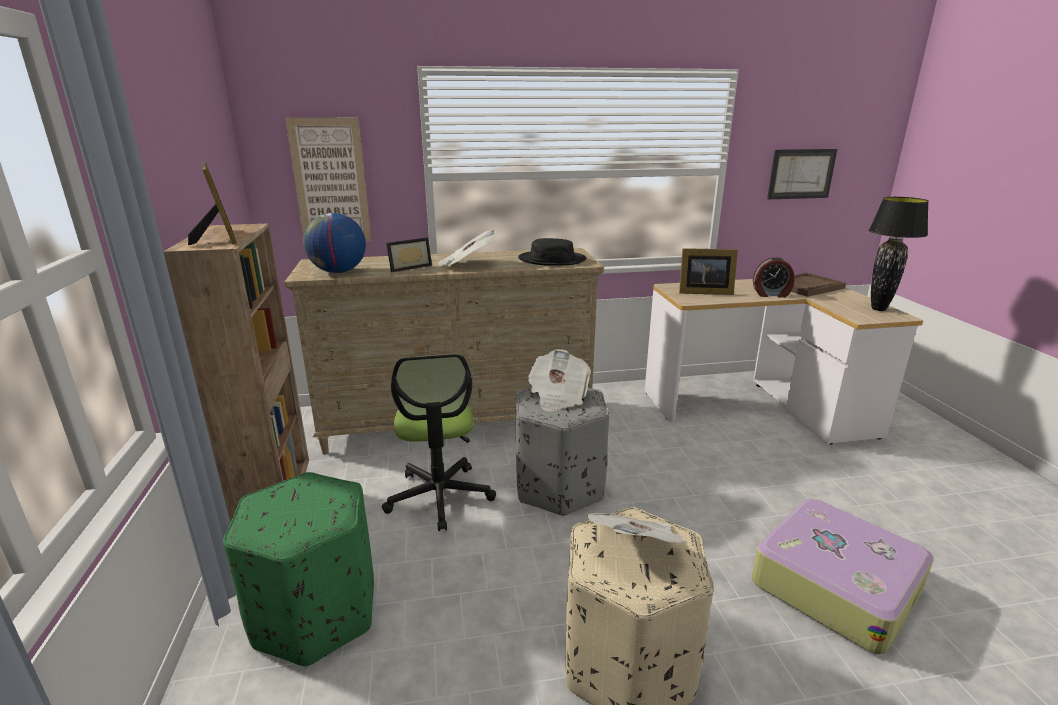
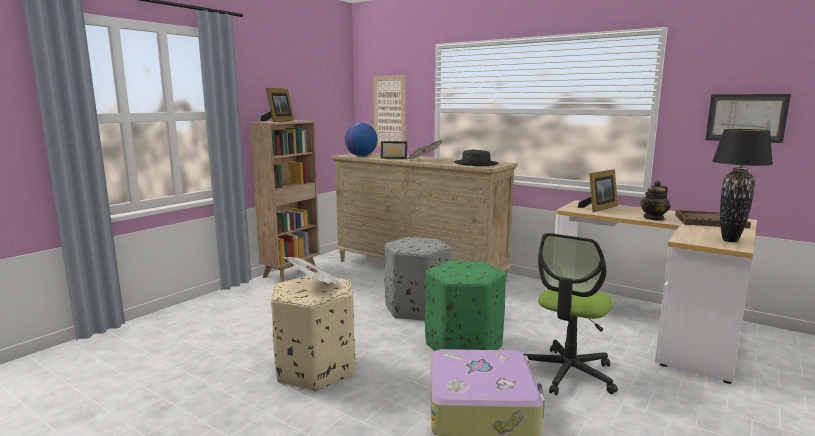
camera: 45 degrees right, 10 degrees down
green ottoman [223,472,374,667] -> green ottoman moved to [425,261,506,351]
office chair [382,354,496,531] -> office chair moved to [524,233,618,395]
newspaper [528,349,591,411] -> none
picture frame [679,248,738,295] -> picture frame turned 90 degrees counterclockwise [578,169,618,212]
alarm clock [753,257,795,298] -> teapot [640,181,670,221]

